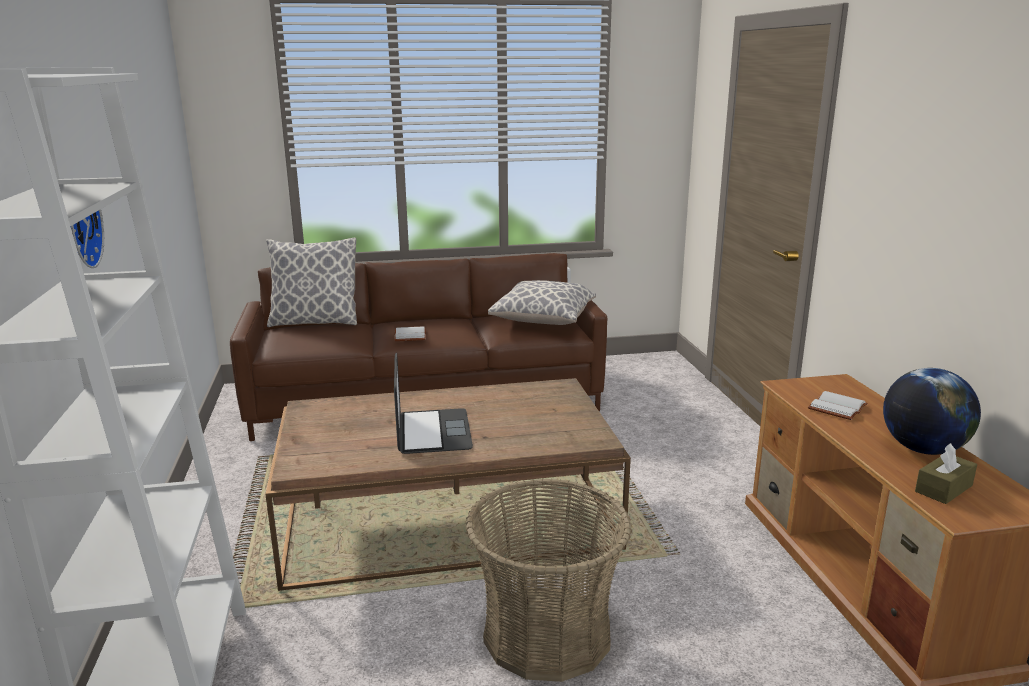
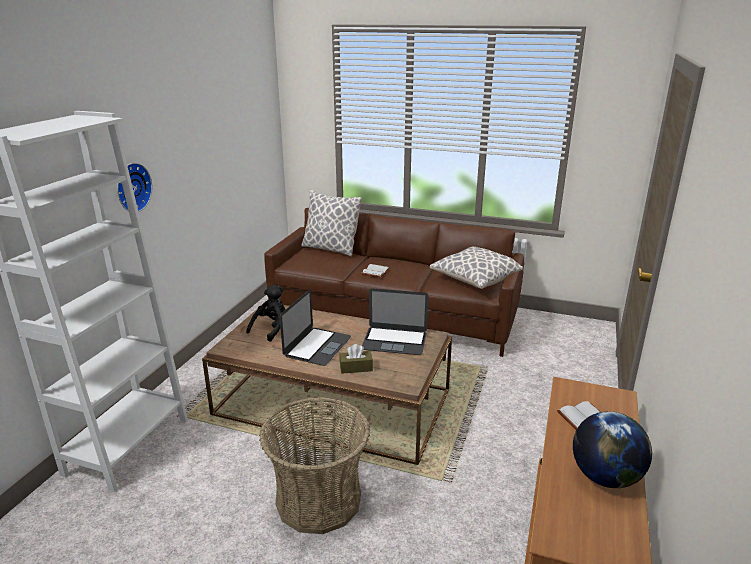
camera: 30 degrees right, 5 degrees up
brown tissue box [915,443,977,504] -> brown tissue box moved to [339,344,373,374]
none -> black plush toy [246,285,285,342]
none -> laptop [362,288,428,355]

